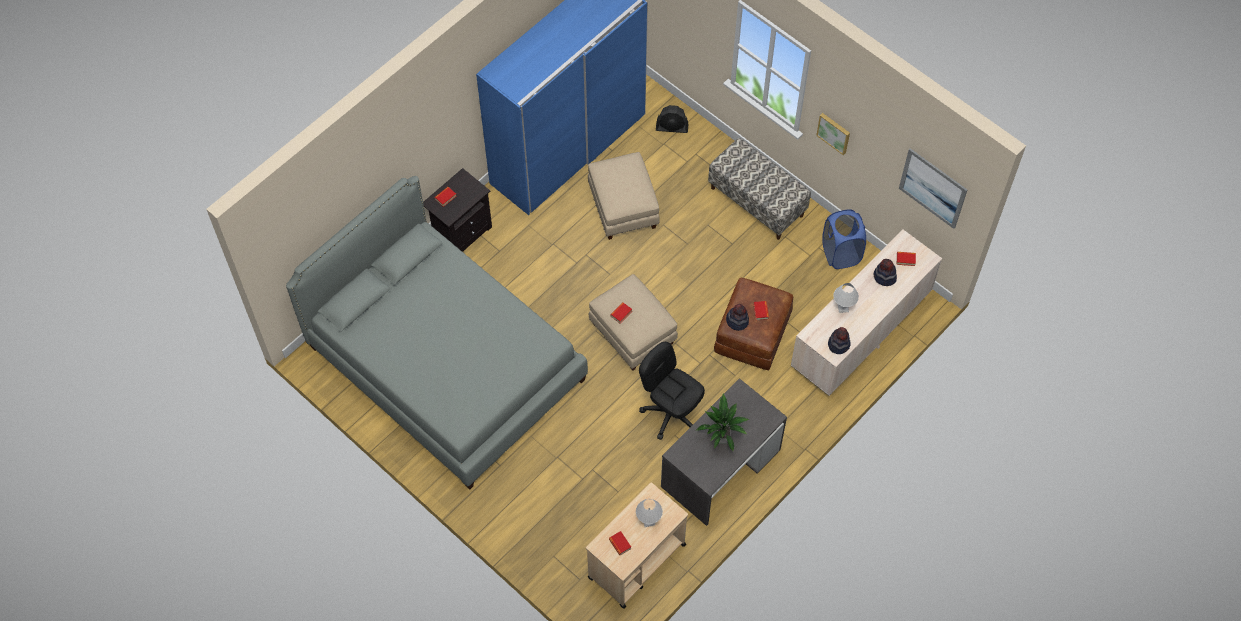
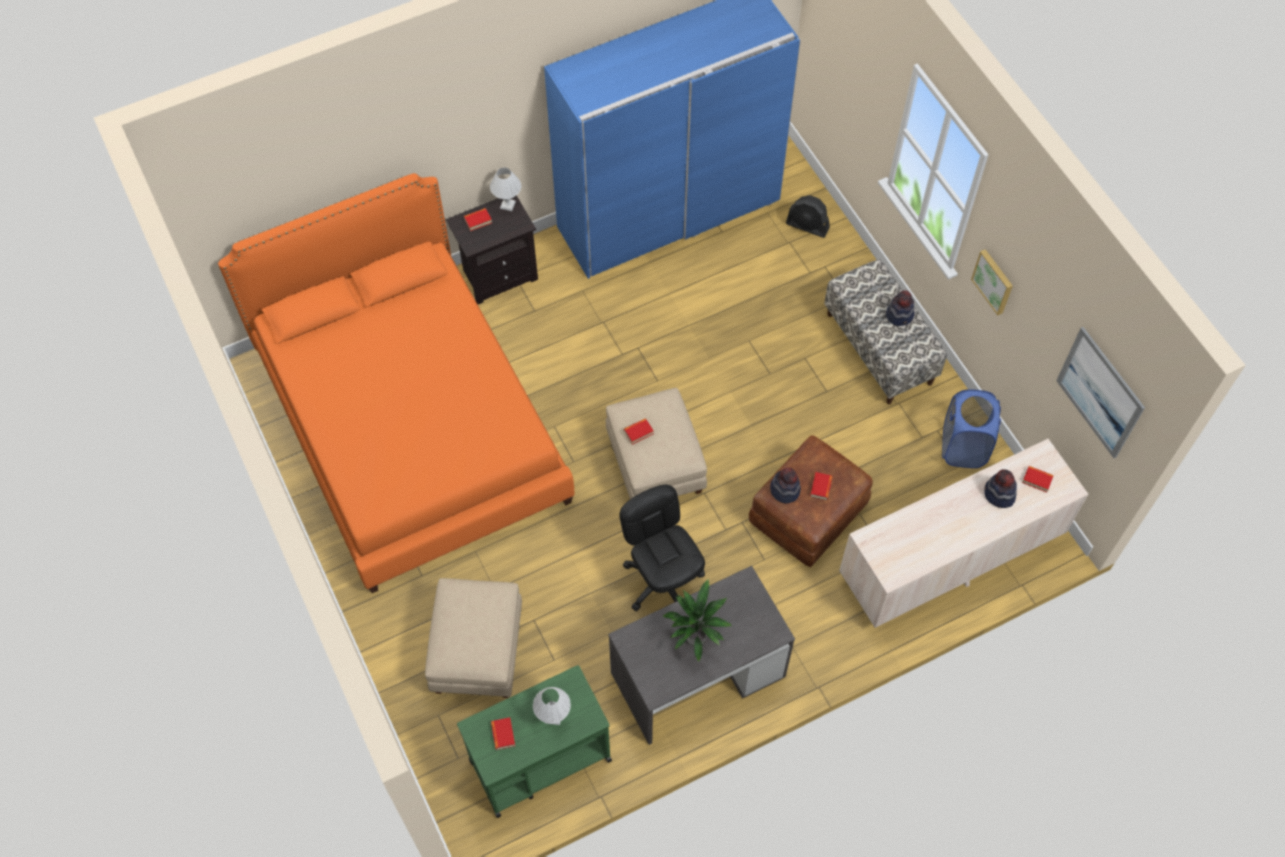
camera: 20 degrees right, 0 degrees up
grey bed [286,176,588,489] -> orange bed [218,173,574,593]
beige cart [586,482,688,609] -> green cart [457,665,612,818]
beige ottoman [588,152,660,240] -> beige ottoman moved to [425,578,522,698]
hat [828,327,851,354] -> hat moved to [886,290,915,326]
white table lamp [833,283,859,313] -> white table lamp moved to [490,168,521,211]

